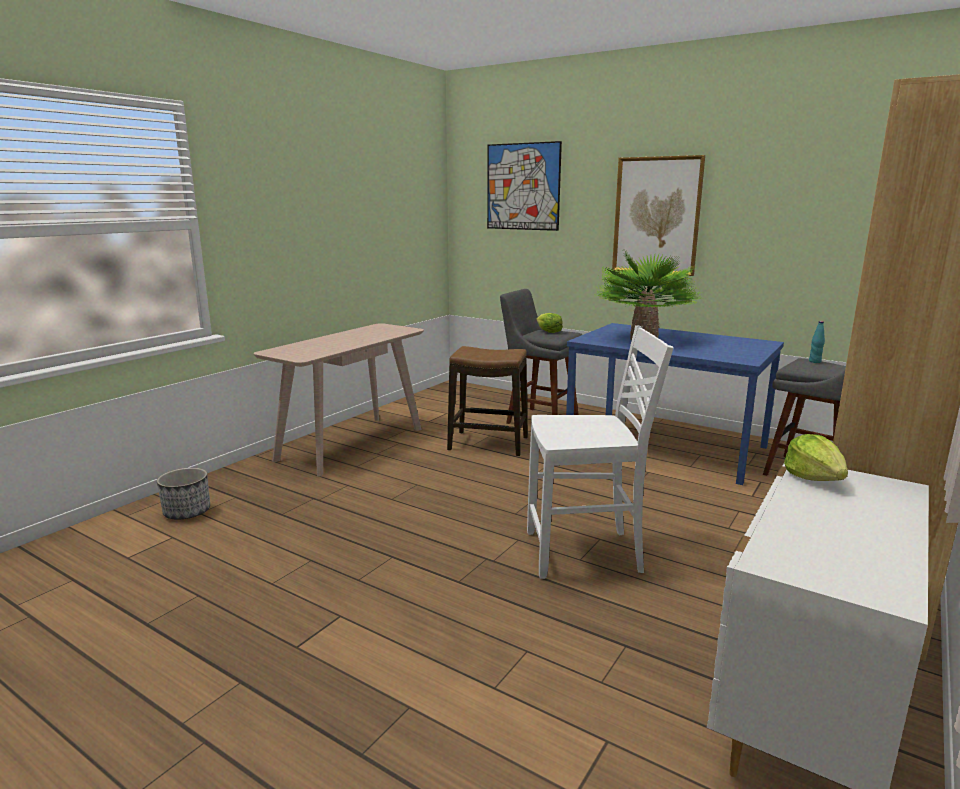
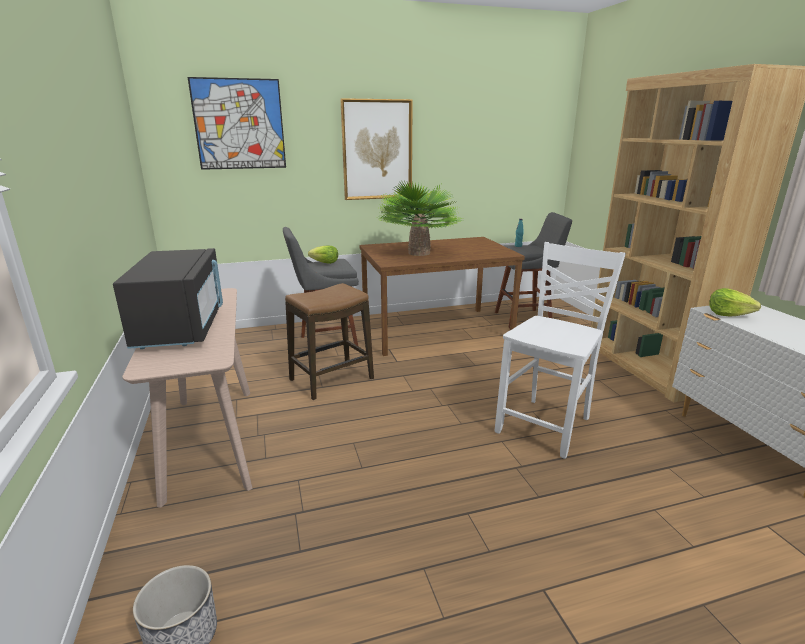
camera: 50 degrees left, 5 degrees up
blue dining table [566,323,784,485] -> brown dining table [360,237,525,356]
none -> black microwave [113,248,223,349]

